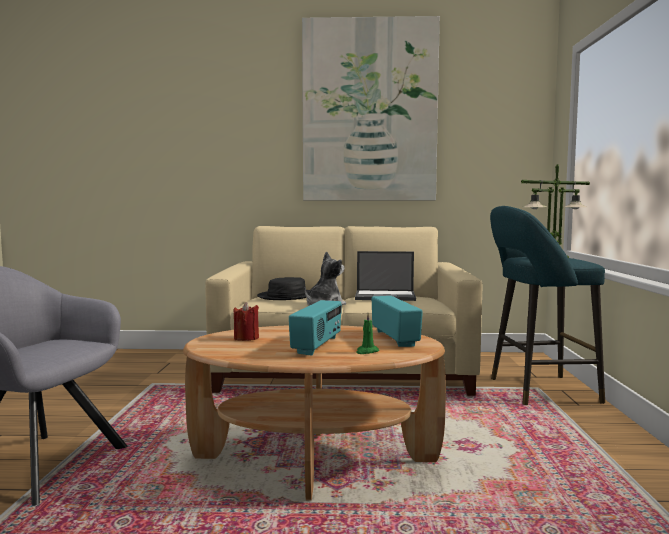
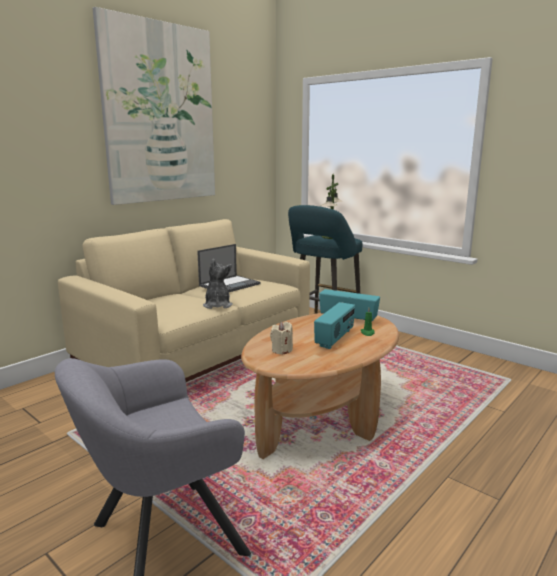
camera: 50 degrees left, 10 degrees up
red candle [234,302,259,341] -> beige candle [270,322,293,355]
black hat [257,277,309,300] -> none
radio [289,300,342,356] -> radio turned 60 degrees clockwise [314,302,355,349]

